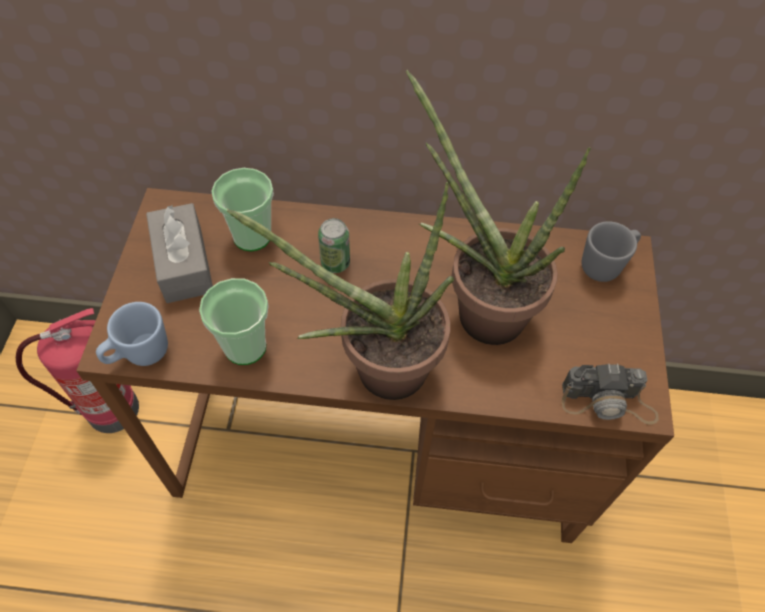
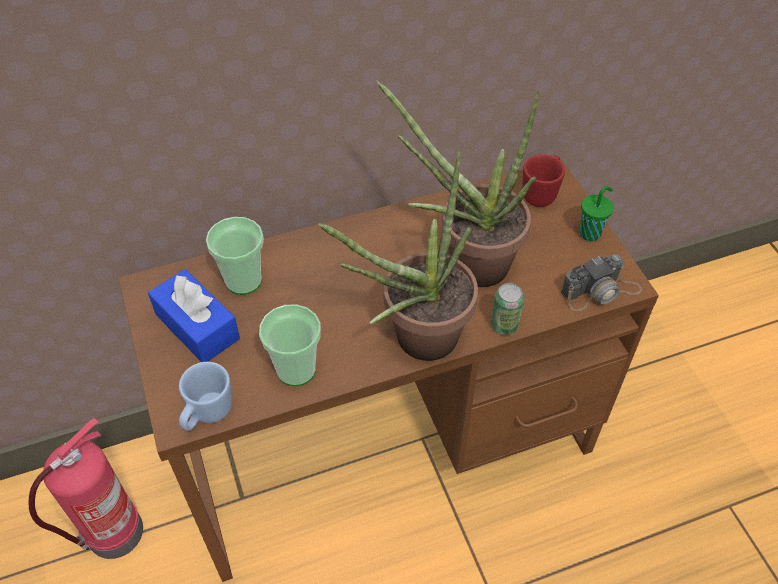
camera: 25 degrees left, 5 degrees down
grey tissue box [146,203,213,303] -> blue tissue box [148,269,240,362]
can [318,218,350,273] -> can moved to [491,283,525,335]
grey mug [582,221,641,282] -> red mug [523,154,565,207]
none -> green cup [579,186,614,241]

